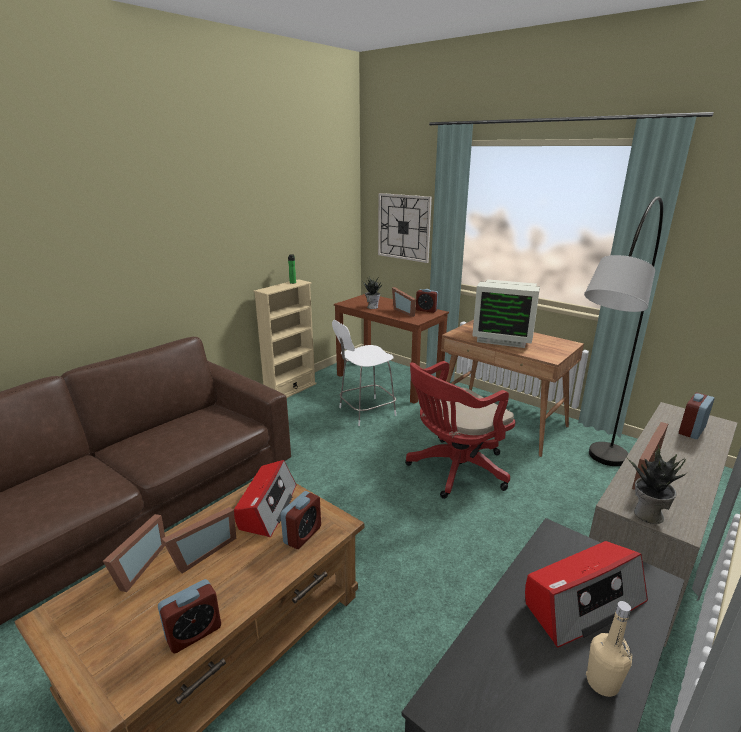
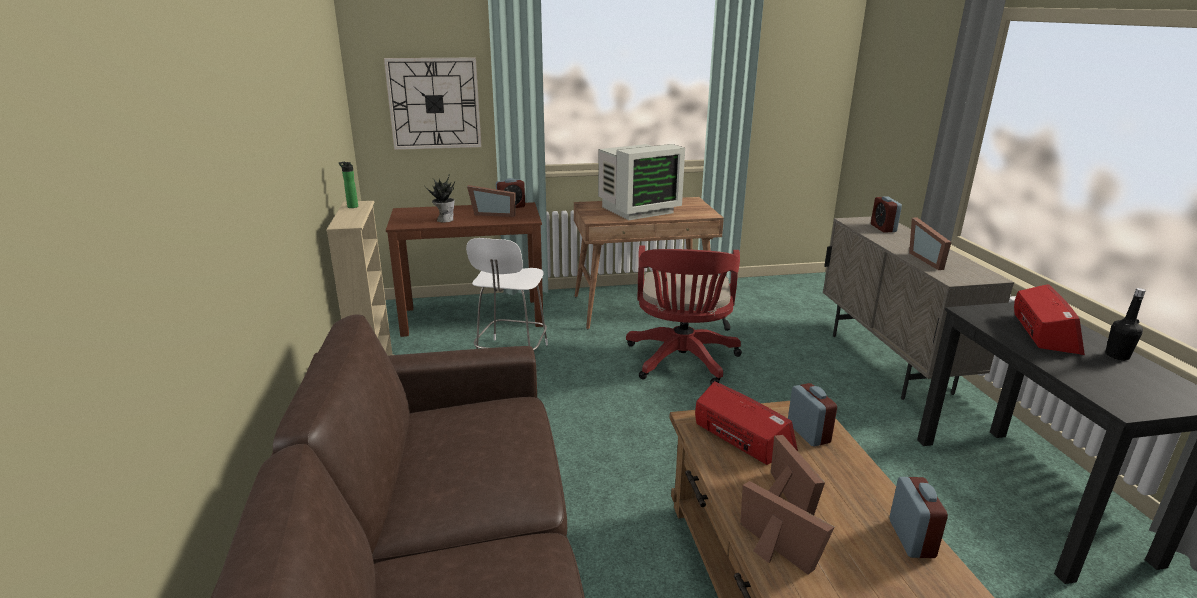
camera: 50 degrees left, 0 degrees up
grey floor lamp [584,196,663,466] -> none
beige bottle [586,601,632,697] -> black bottle [1105,288,1146,360]
potted plant [627,444,688,524] -> none

